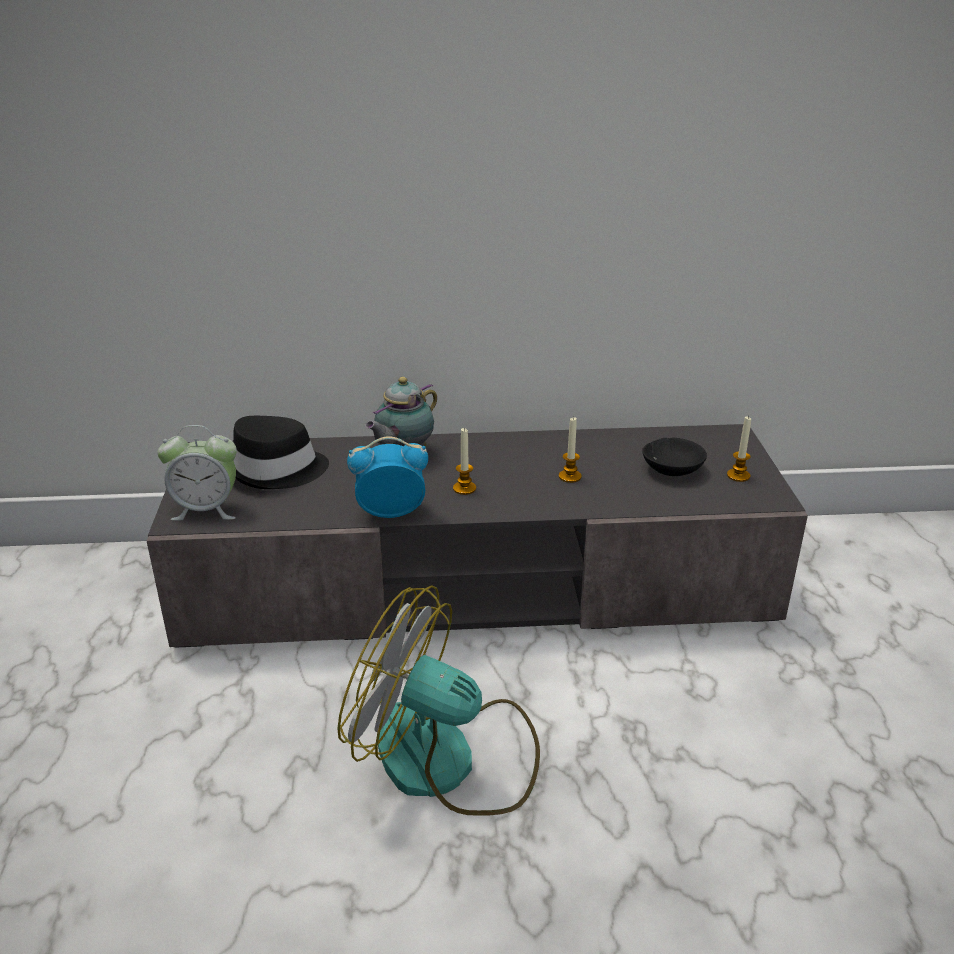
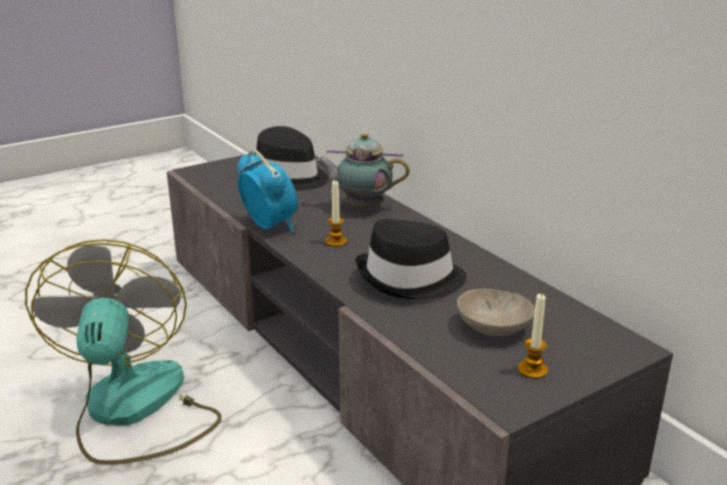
camera: 60 degrees right, 5 degrees down
alarm clock [157,425,237,521] -> none
candle [559,416,582,483] -> black hat [356,219,467,299]
black bowl [642,438,707,476] -> beige bowl [457,289,535,336]

